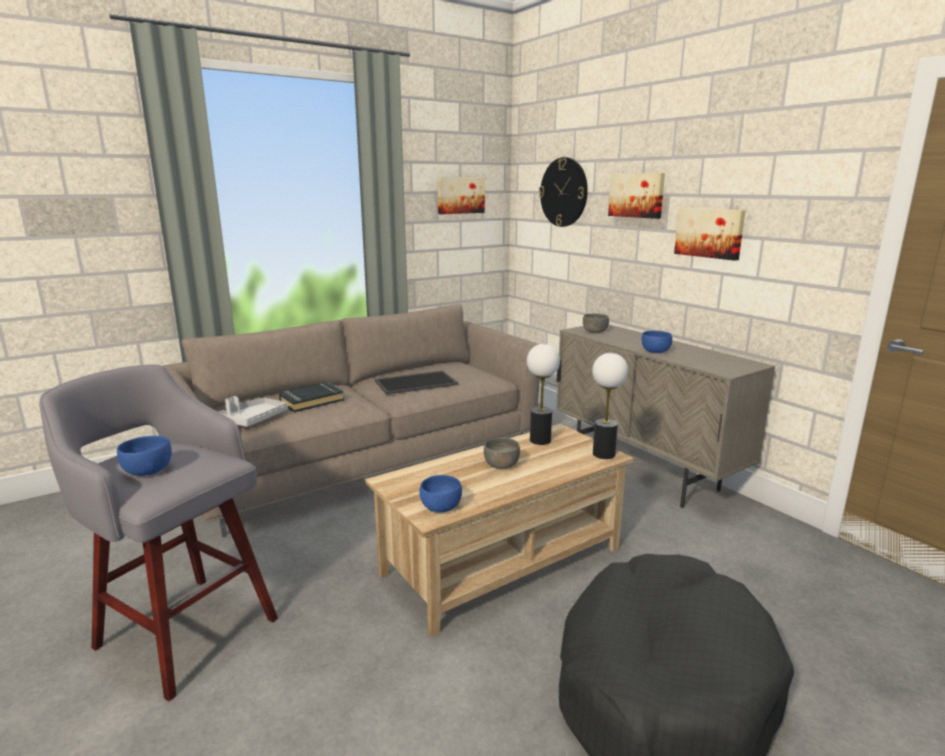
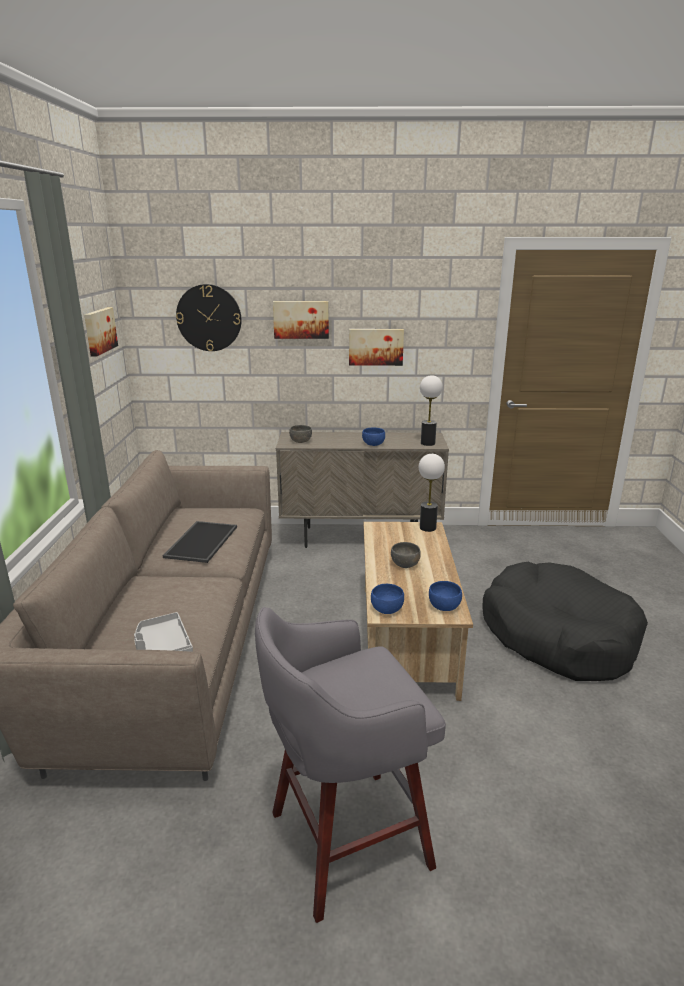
camera: 55 degrees left, 5 degrees up
blue bowl [117,436,172,476] -> blue bowl moved to [371,584,404,614]
black book [279,383,344,413] -> none
table lamp [527,344,560,445] -> table lamp moved to [420,375,443,446]

